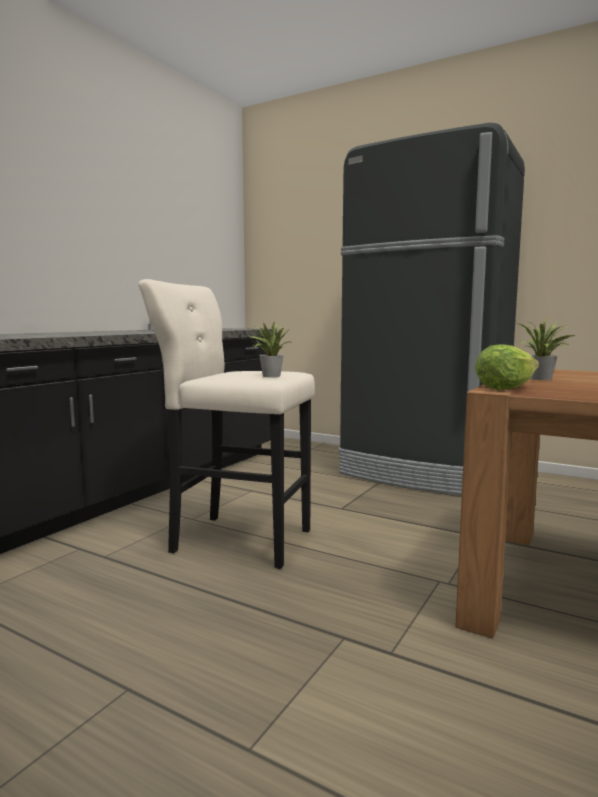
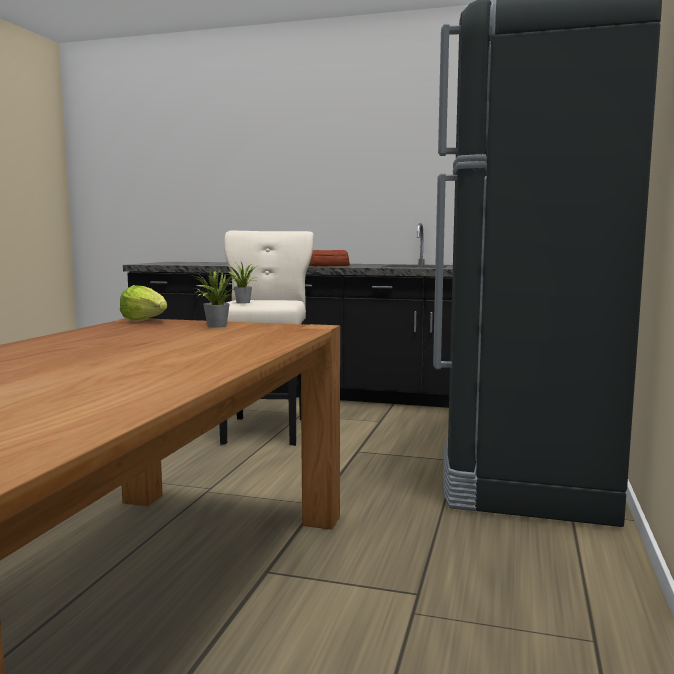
camera: 75 degrees right, 0 degrees up
none -> bread [309,250,350,266]

